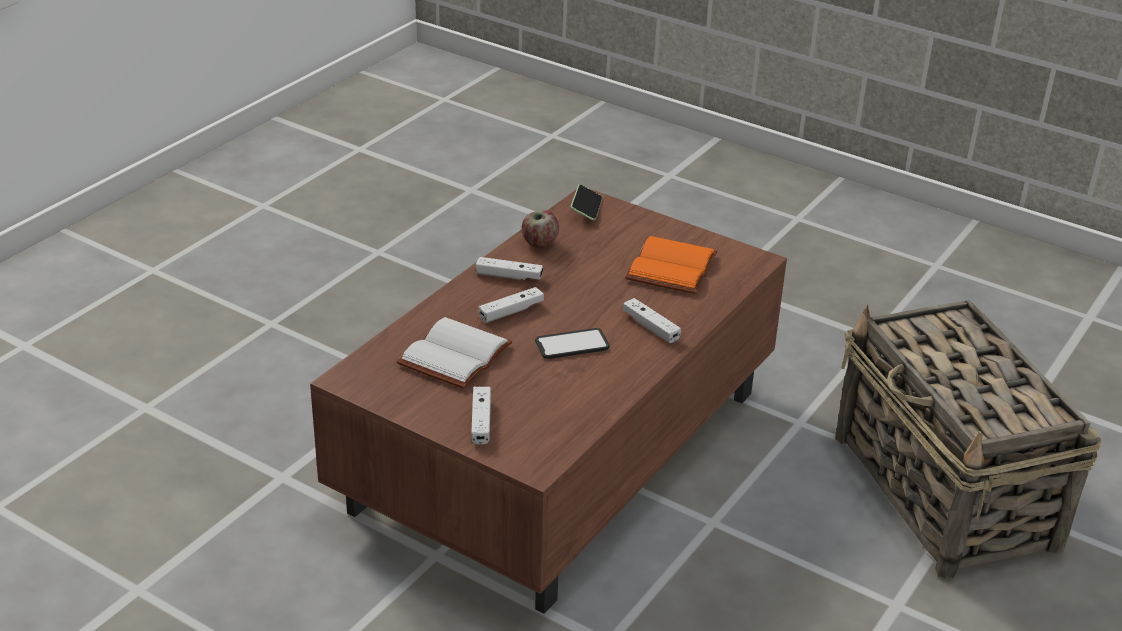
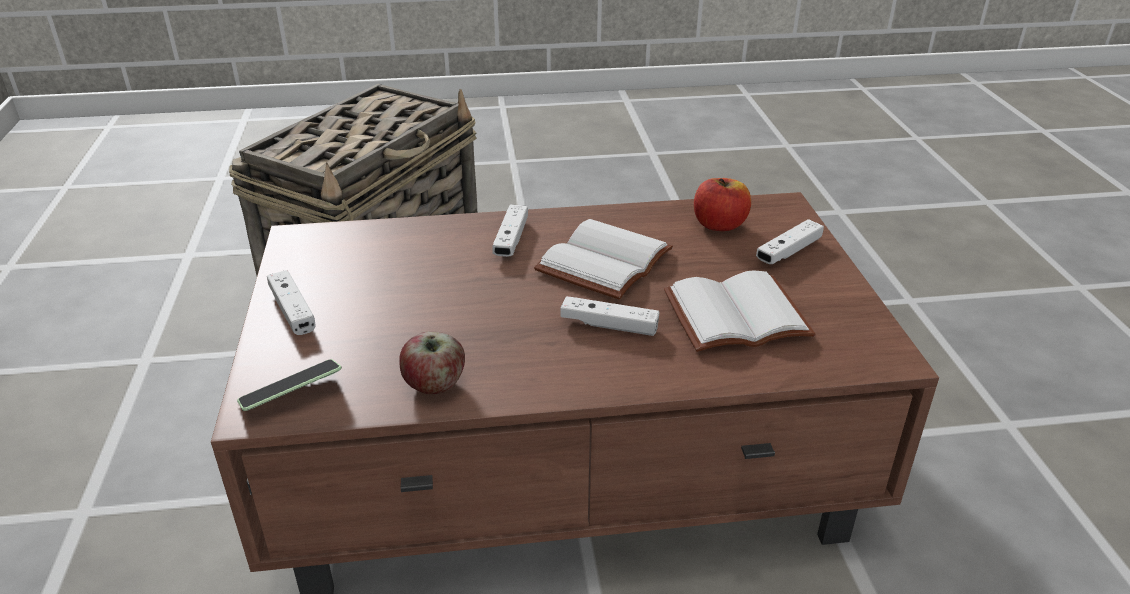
camera: 130 degrees left, 0 degrees up
white game controller [476,257,543,280] -> white game controller moved to [267,270,316,335]
phone [535,328,610,359] -> white book [534,219,673,299]
orange book [625,236,718,294] -> none
none -> apple [694,178,751,231]

